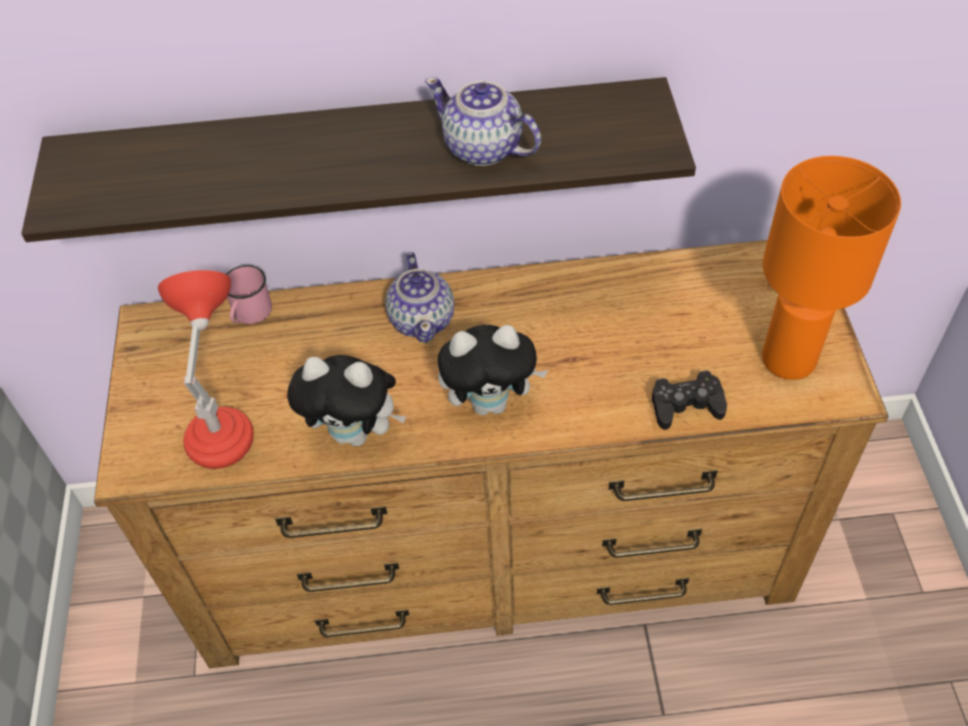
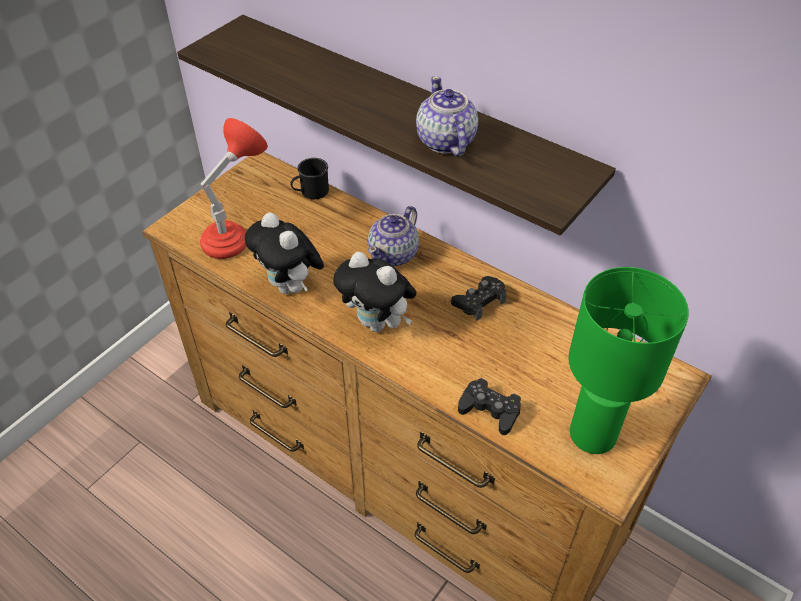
camera: 40 degrees right, 5 degrees down
pink mug [226,265,272,324] -> black mug [290,158,329,199]
orange table lamp [762,156,901,380] -> green table lamp [568,267,689,454]
none -> black game controller [451,276,506,321]

